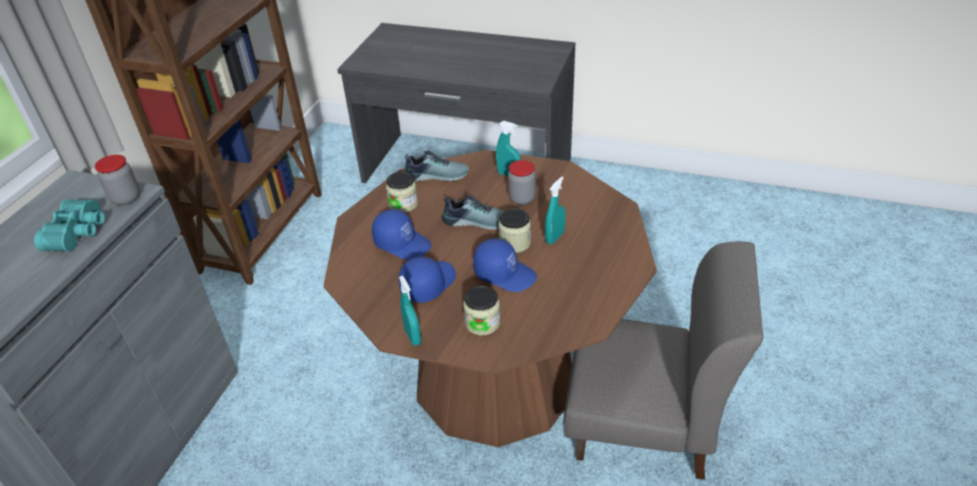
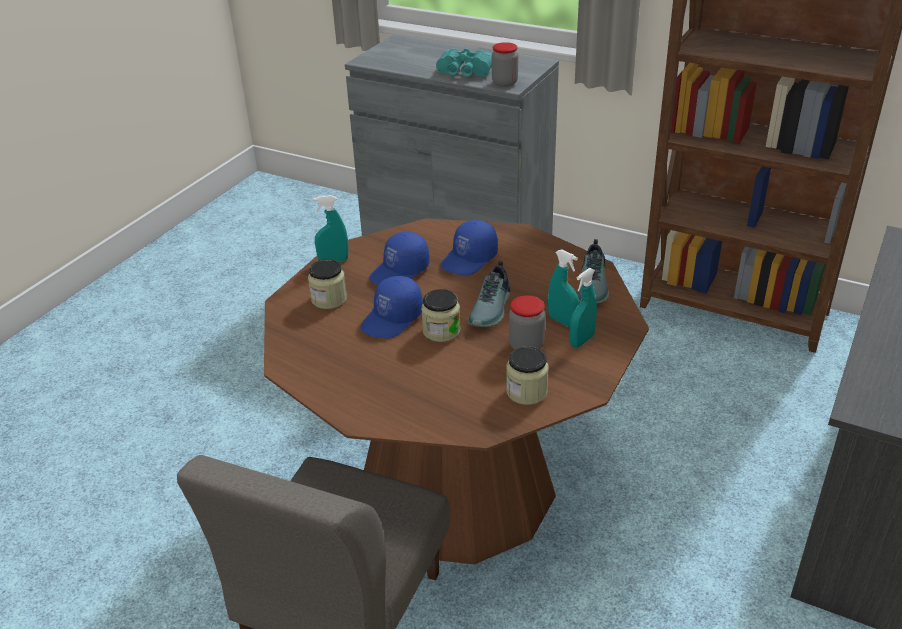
camera: 100 degrees right, 5 degrees down
jar [386,172,418,212] -> jar moved to [506,347,549,405]
blue cap [399,256,456,303] -> blue cap turned 90 degrees clockwise [369,232,429,285]
turquoise spray bottle [545,177,566,244] -> turquoise spray bottle moved to [548,249,579,327]

